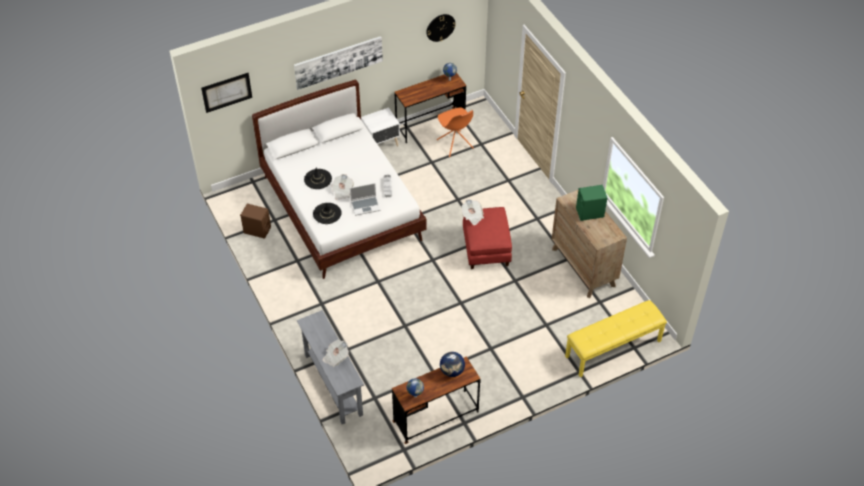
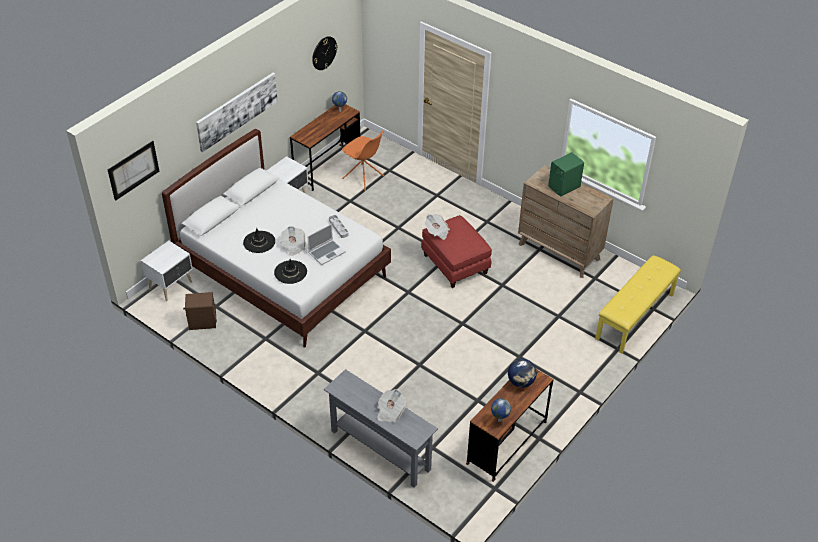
camera: 25 degrees left, 5 degrees down
none -> white nightstand [141,241,193,301]

